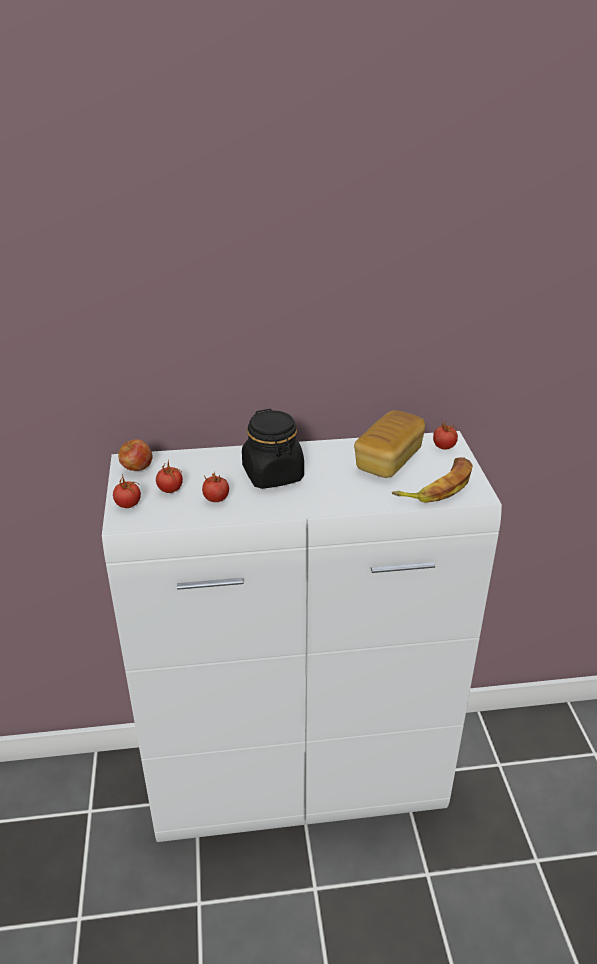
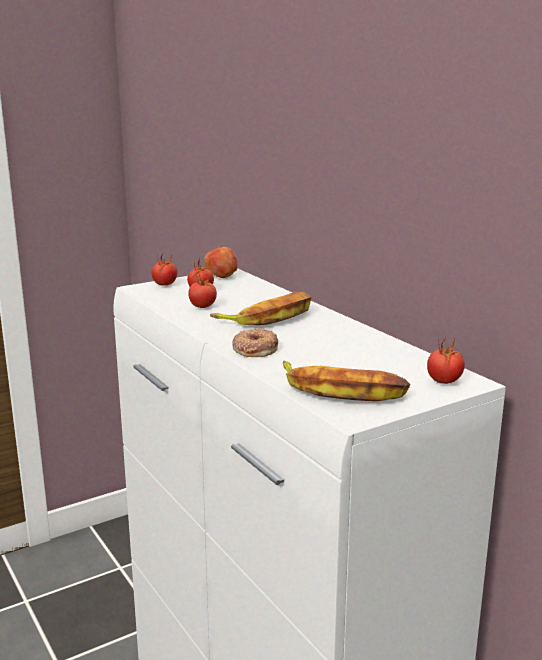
camera: 65 degrees right, 15 degrees down
black jar [242,409,304,489] -> banana [210,292,312,325]
bread [354,410,425,478] -> none
none -> donut [233,328,278,357]

